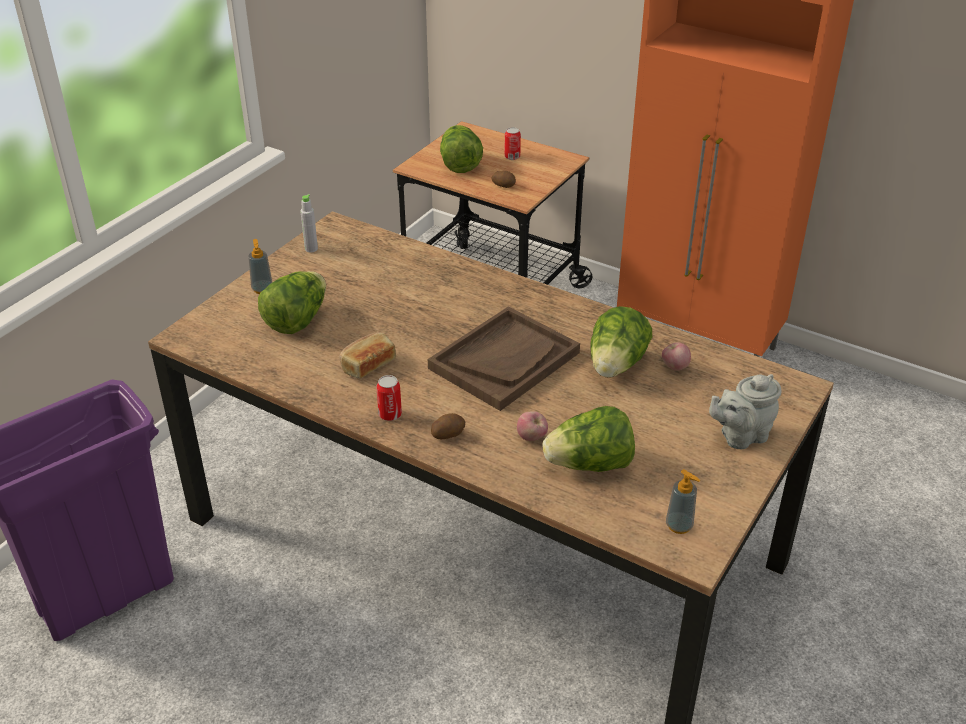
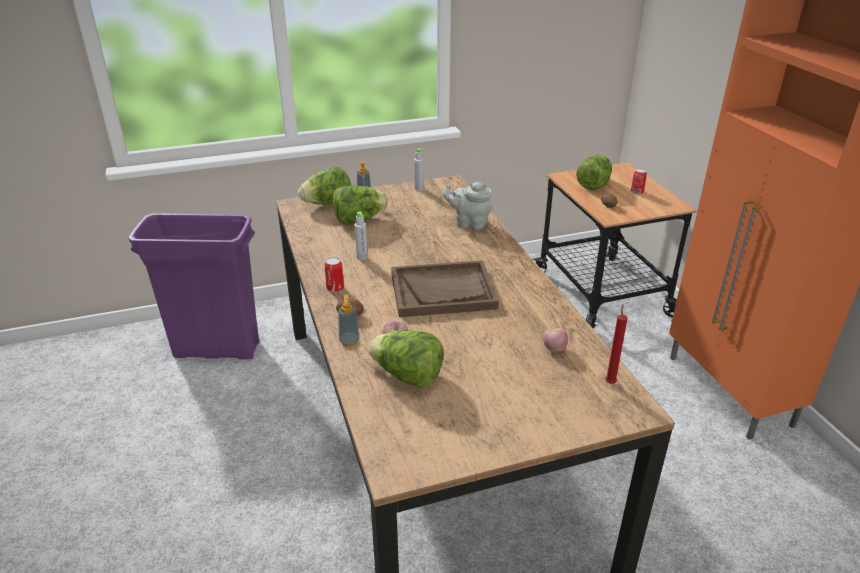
camera: 40 degrees right, 5 degrees down
bread [339,332,396,379] -> grey bottle [354,212,368,260]
lettuce [590,306,652,378] -> lettuce moved to [298,167,351,205]
soap dispenser [666,469,700,534] -> soap dispenser moved to [338,294,360,347]
grey teapot [709,374,782,449] -> grey teapot moved to [443,182,492,230]
none -> red candle [605,304,628,384]

